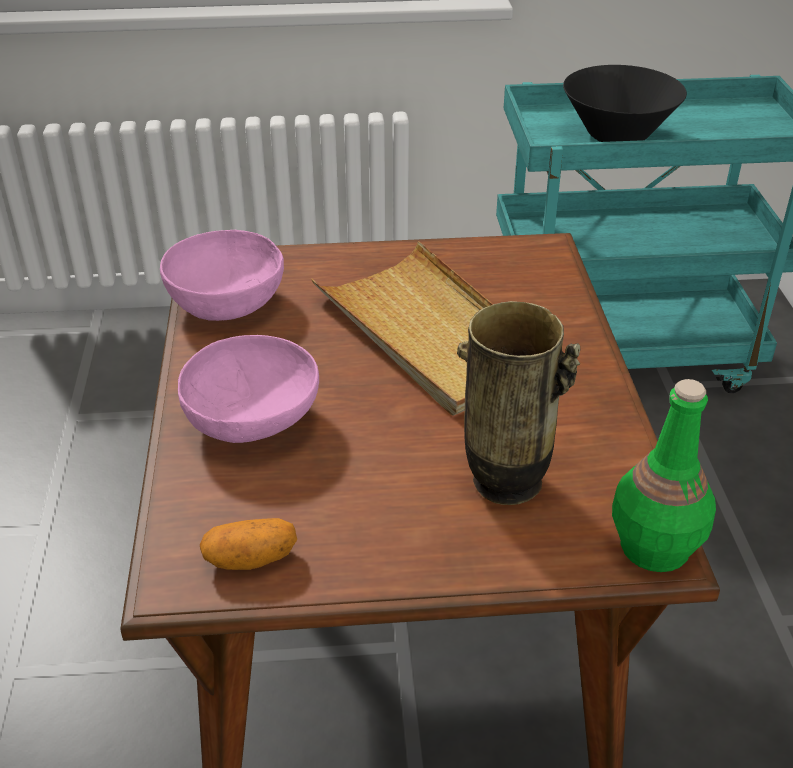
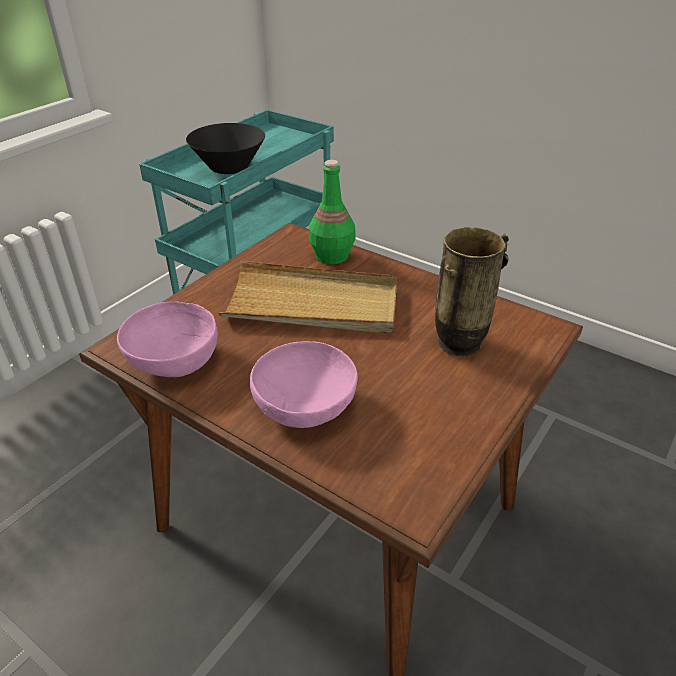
camera: 50 degrees left, 0 degrees up
potato [200,518,297,570] -> none
green bottle [612,379,716,572] -> green bottle moved to [309,160,356,264]

